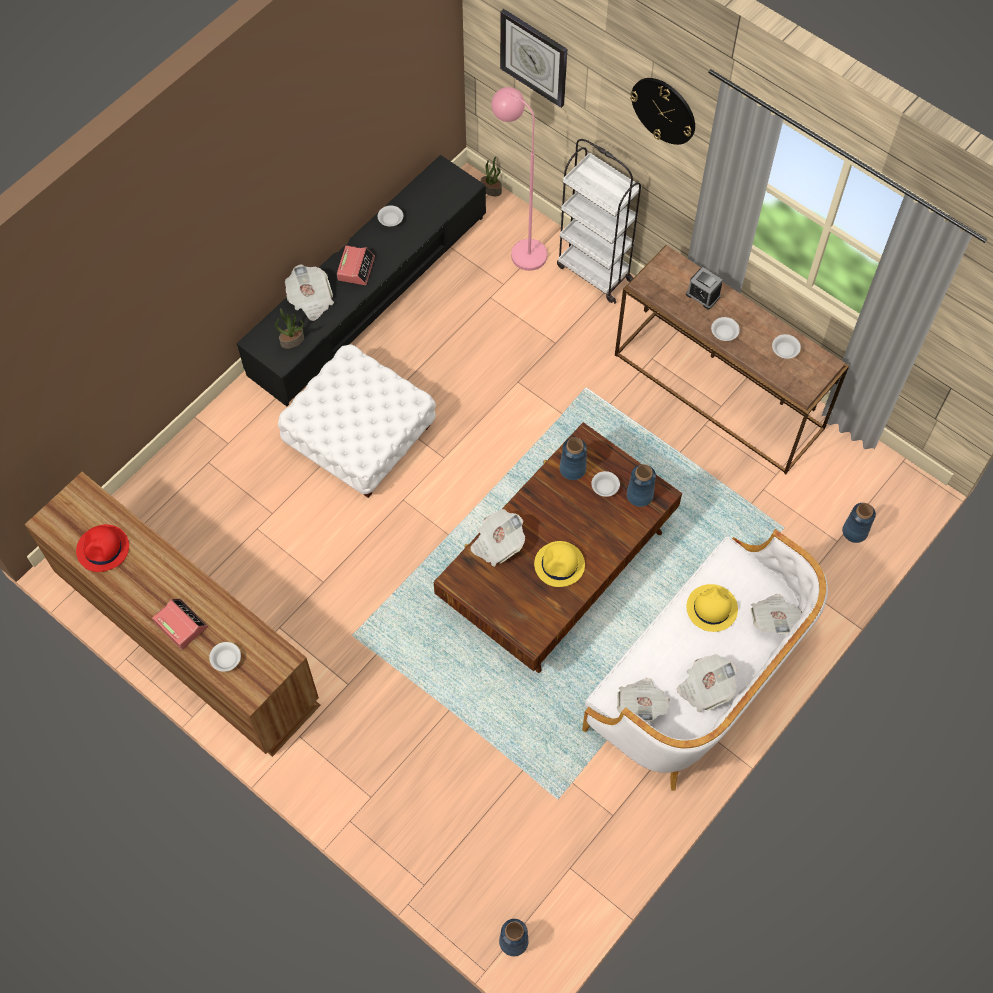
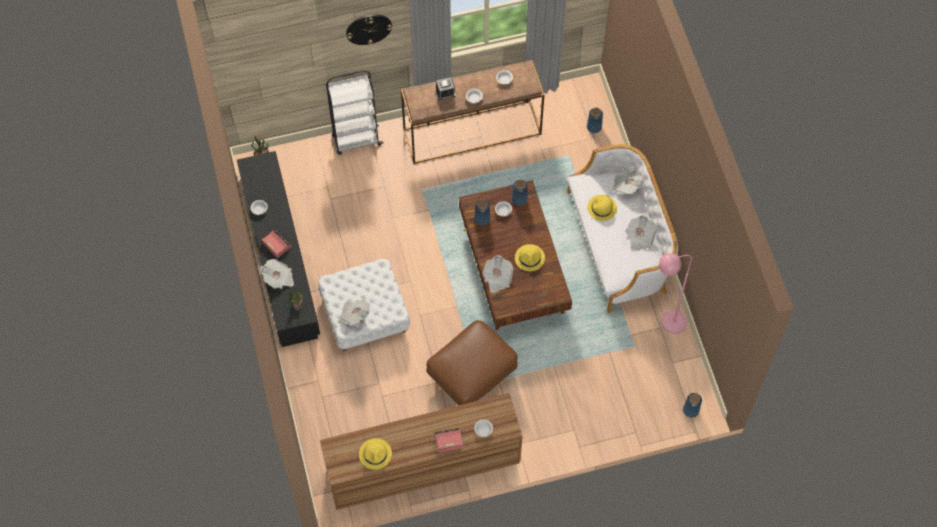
camera: 55 degrees left, 0 degrees up
red hat [76,524,129,572] -> yellow hat [359,438,392,470]
pink floor lamp [491,87,547,271] -> pink floor lamp moved to [659,253,692,334]
wall clock [500,9,567,108] -> none
newspaper [617,678,670,722] -> newspaper moved to [340,300,370,325]
none -> brown ottoman [426,320,518,405]

